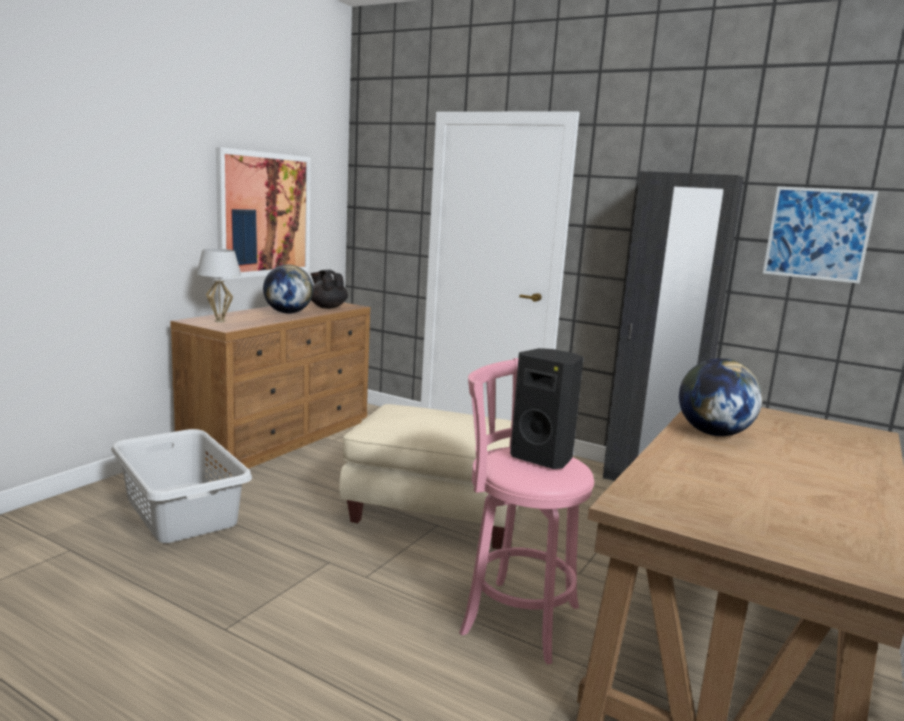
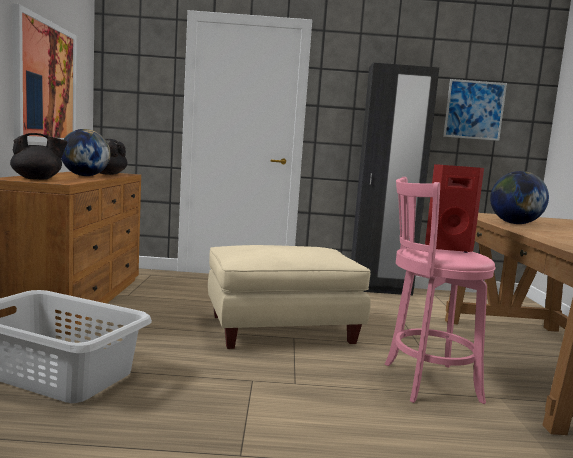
camera: 30 degrees left, 5 degrees down
white table lamp [196,249,241,322] -> black teapot [10,133,68,180]
black speaker [510,348,584,469] -> red speaker [425,164,484,253]

